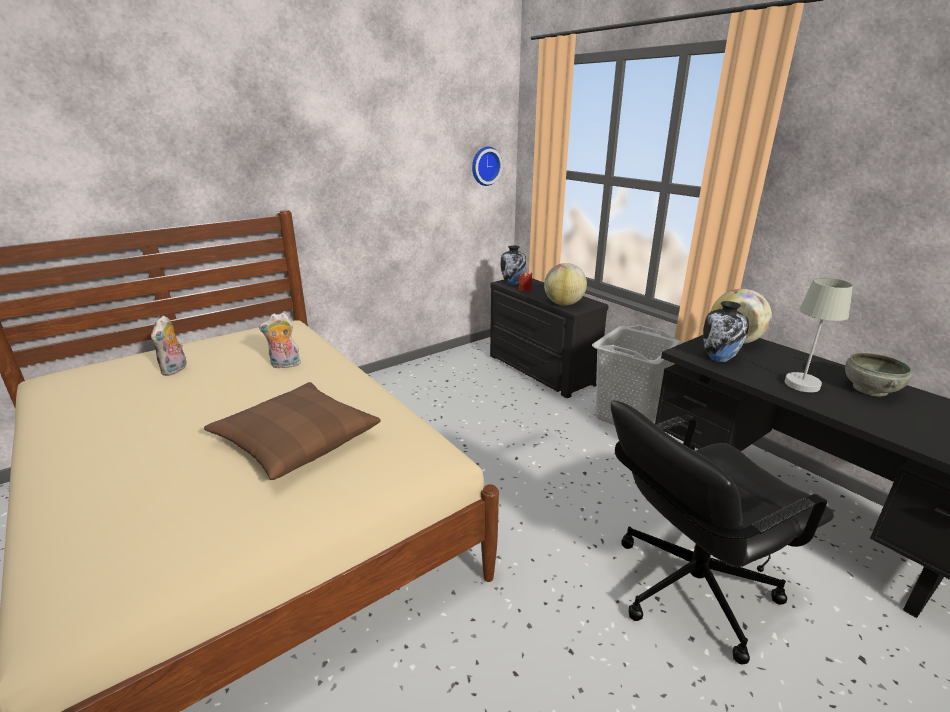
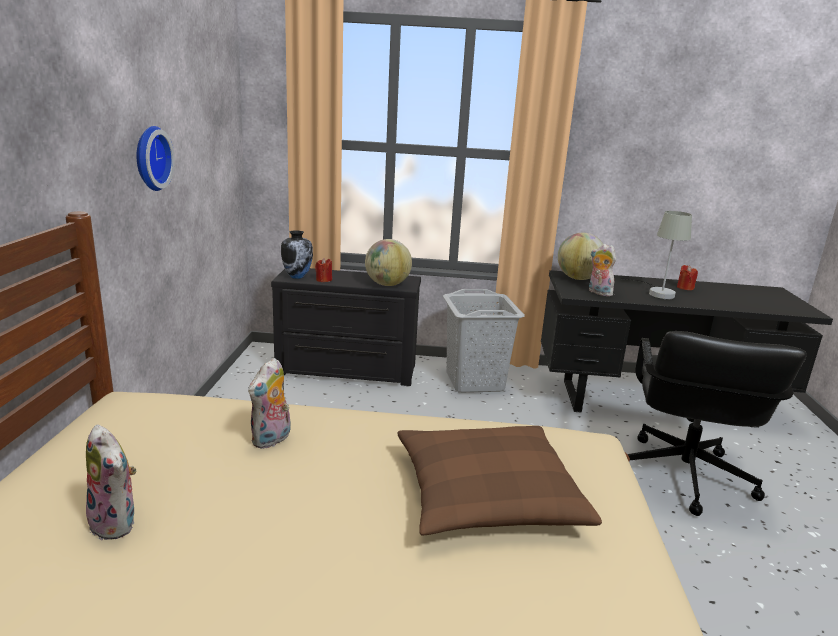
camera: 50 degrees left, 5 degrees down
wall clock [472,147,503,186] -> wall clock moved to [136,126,175,191]
vase [703,301,749,362] -> plush toy [589,244,616,296]
grey bowl [845,353,912,396] -> red candle [677,265,698,290]

